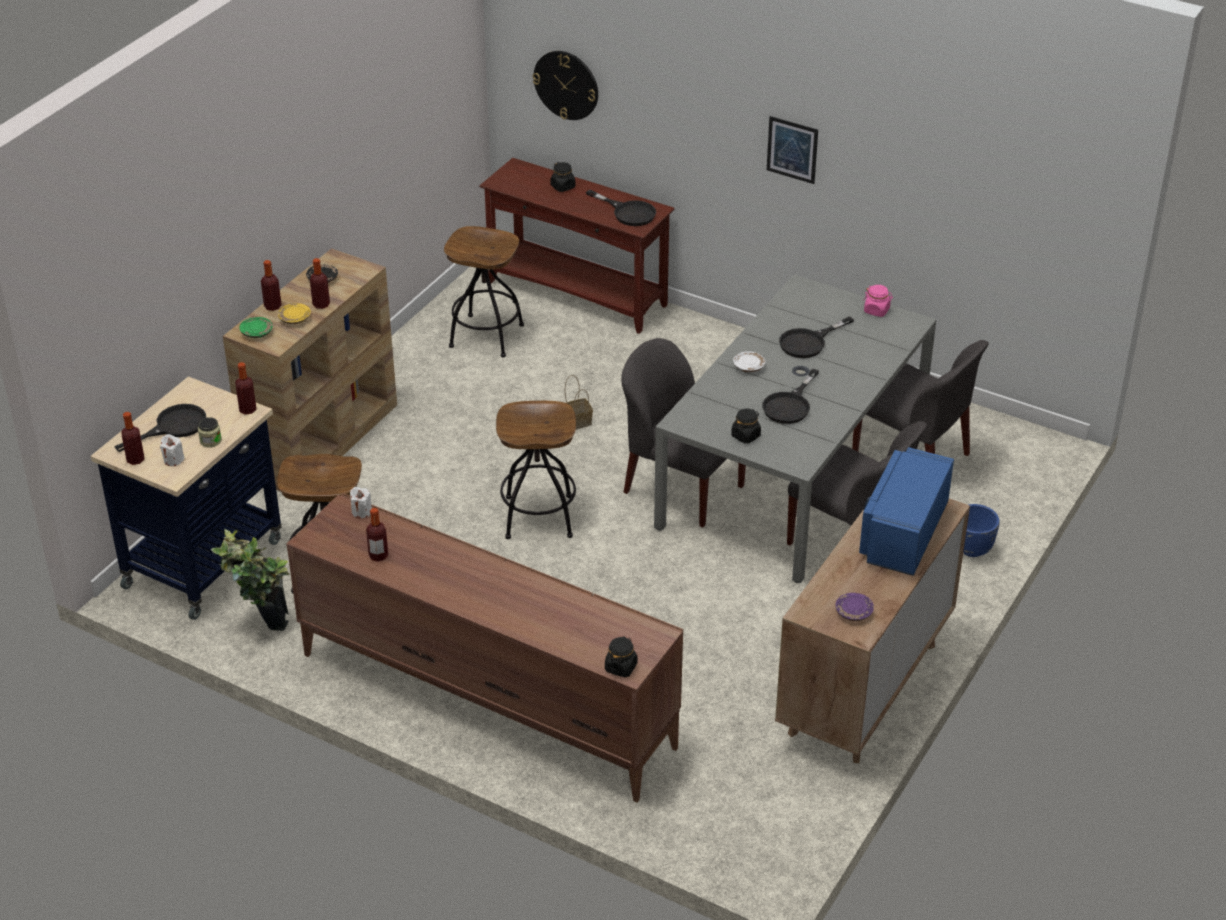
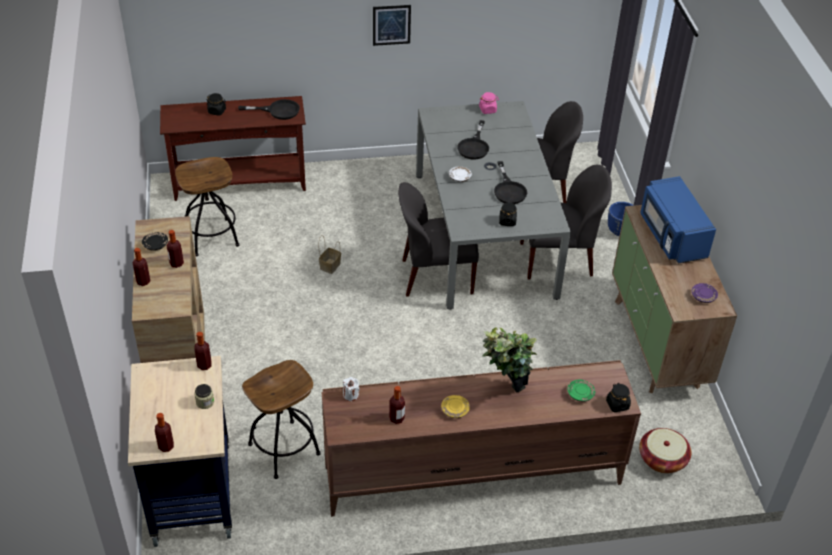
camera: 40 degrees left, 5 degrees up
black frying pan [114,404,206,452] -> none
white candle [160,434,185,466] -> none
potted plant [211,529,289,631] -> potted plant moved to [482,327,537,392]
green plate [239,317,273,338] -> green plate moved to [567,379,595,402]
yellow plate [278,303,311,324] -> yellow plate moved to [441,395,470,418]
brown stool [496,401,576,539] -> none
wall clock [533,51,598,120] -> none
none -> basket [639,428,691,473]

